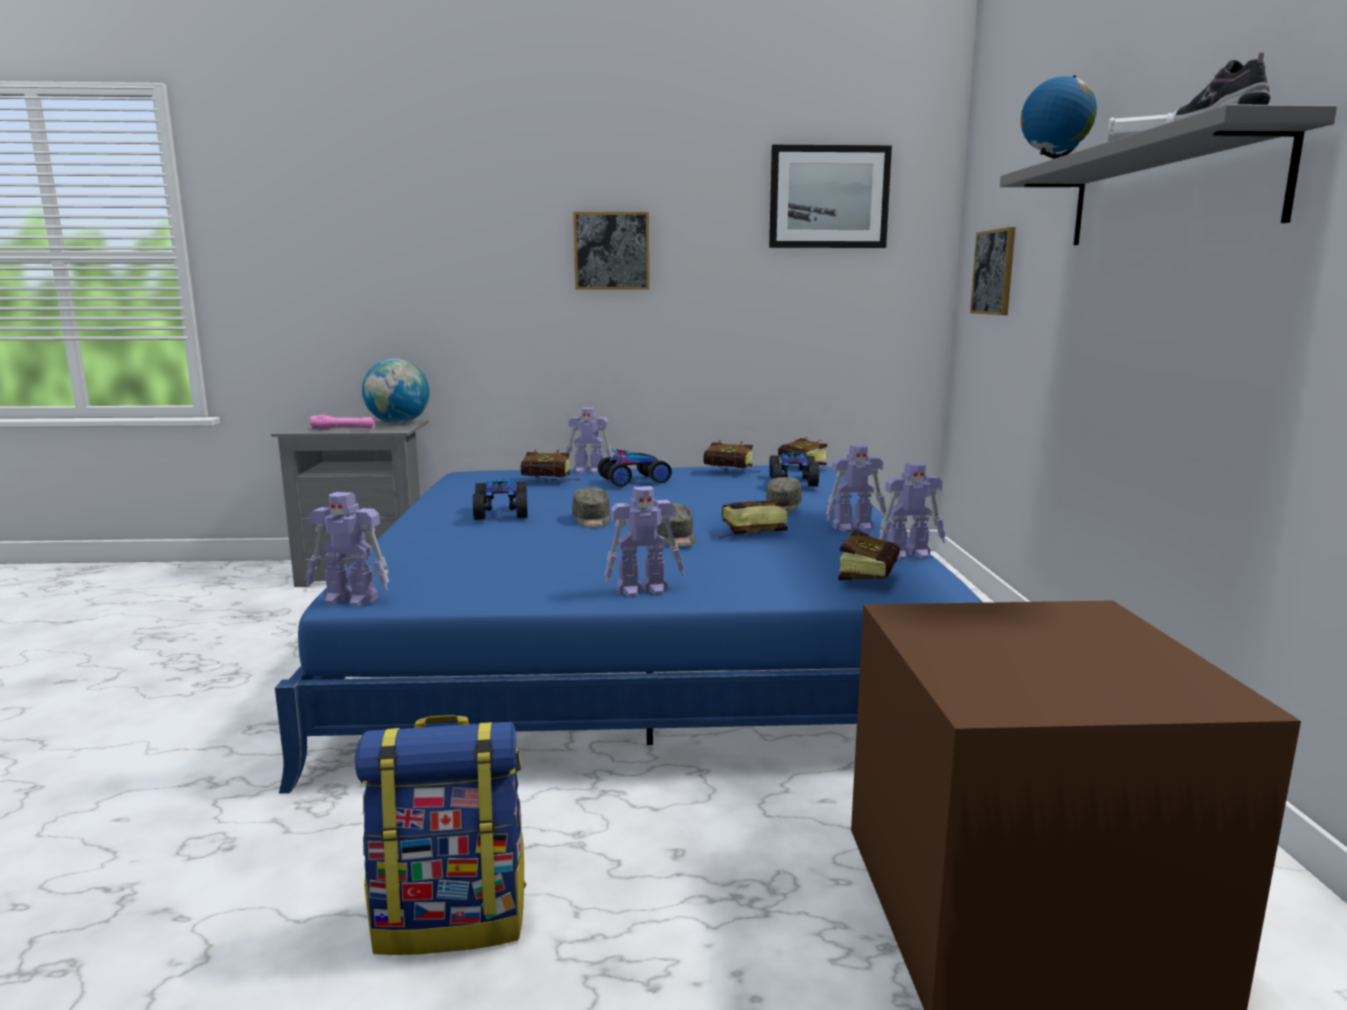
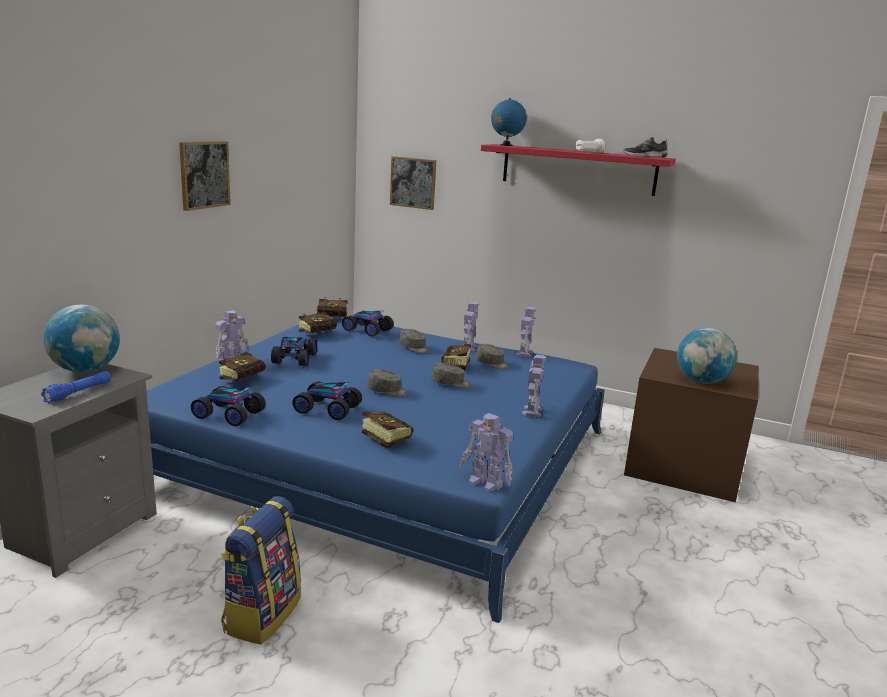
camera: 65 degrees left, 5 degrees up
toy robot [306,492,389,606] -> toy robot turned 90 degrees clockwise [460,413,513,491]
pink flashlight [309,415,375,430] -> blue flashlight [41,371,111,403]
backpack [355,715,526,955] -> backpack moved to [221,496,301,645]
picture [769,145,892,248] -> none
book [838,530,900,581] -> book moved to [360,412,413,449]
grey shelf [1000,104,1337,245] -> red shelf [481,144,675,196]
none -> toy car [191,386,266,426]
none -> grey cap [475,344,508,369]
none -> globe [677,328,737,384]

